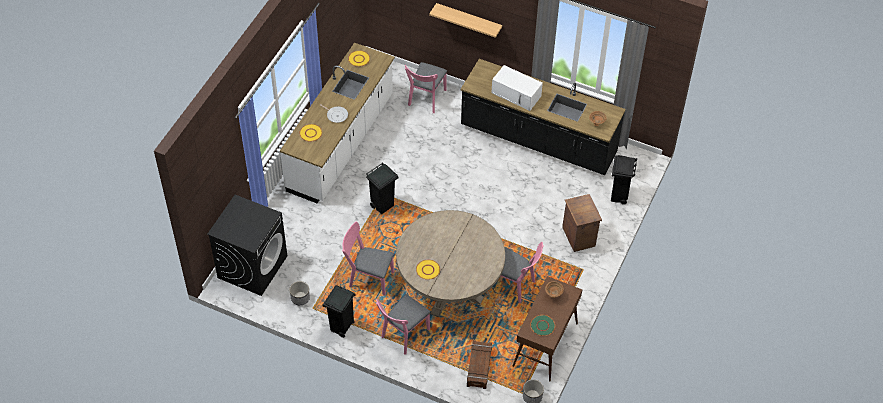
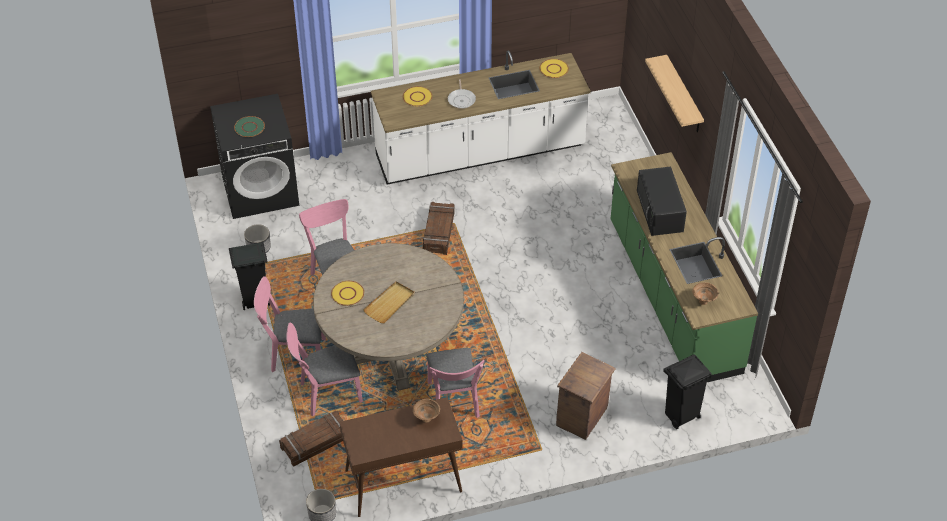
camera: 50 degrees right, 5 degrees down
black trash can [366,162,399,214] -> crate [423,202,455,255]
pink chair [405,62,447,113] -> pink chair moved to [286,323,363,417]
black counter [461,59,626,175] -> green counter [611,152,758,382]
white microwave [491,65,543,111] -> black microwave [637,167,687,236]
green plate [530,315,555,336] -> green plate moved to [234,116,265,137]
none -> beige tray [363,281,415,324]

